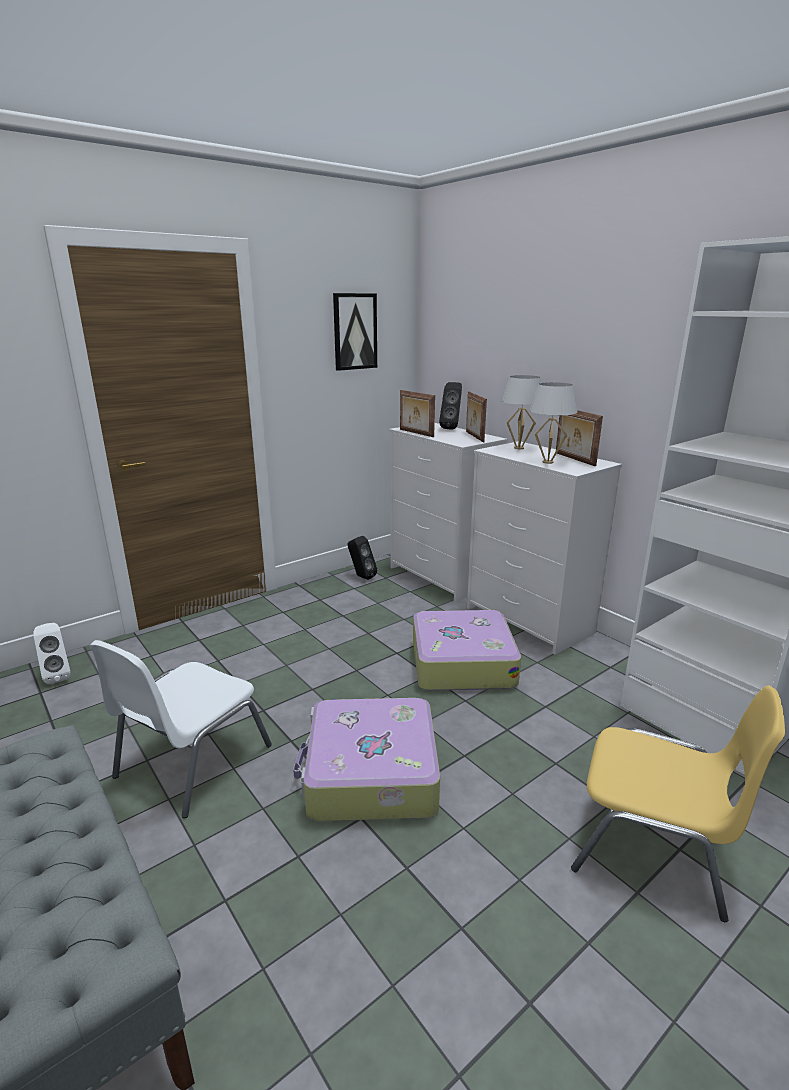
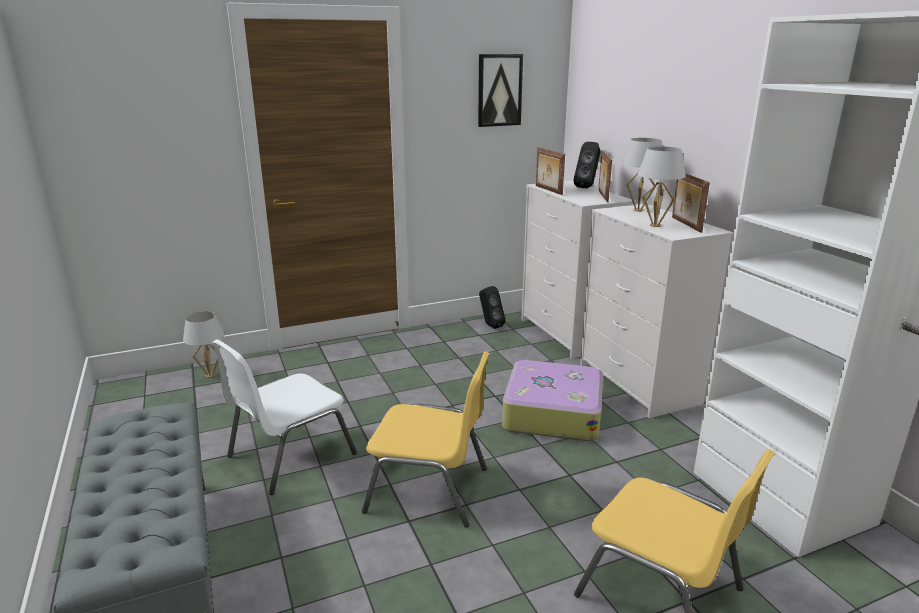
camera: 15 degrees right, 0 degrees up
white speaker [33,623,71,684] -> white table lamp [183,312,225,378]
suitcase [293,698,440,821] -> yellow chair [362,351,490,528]

